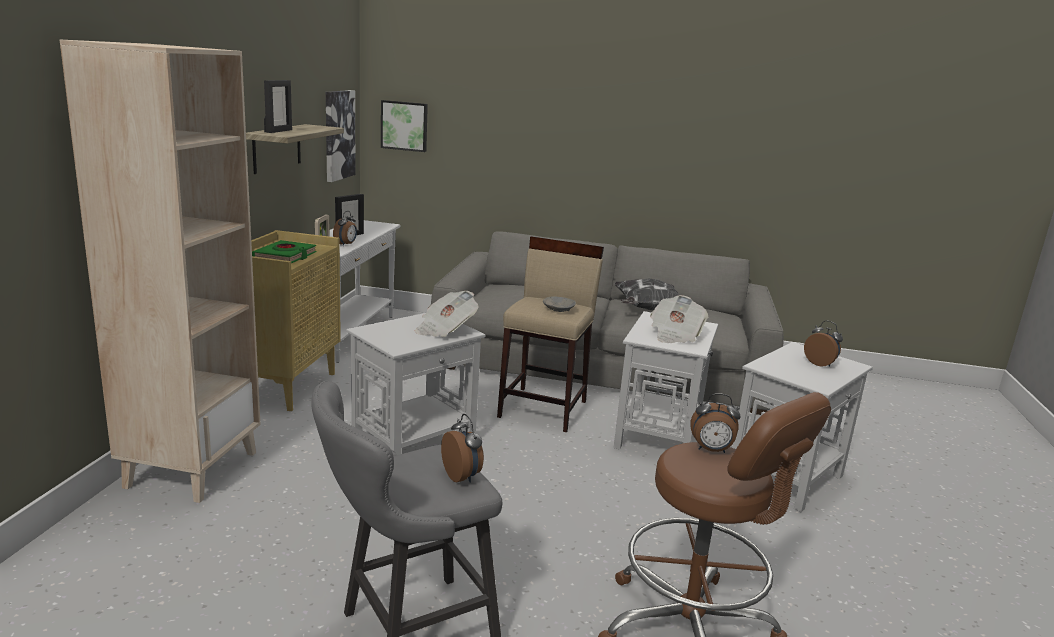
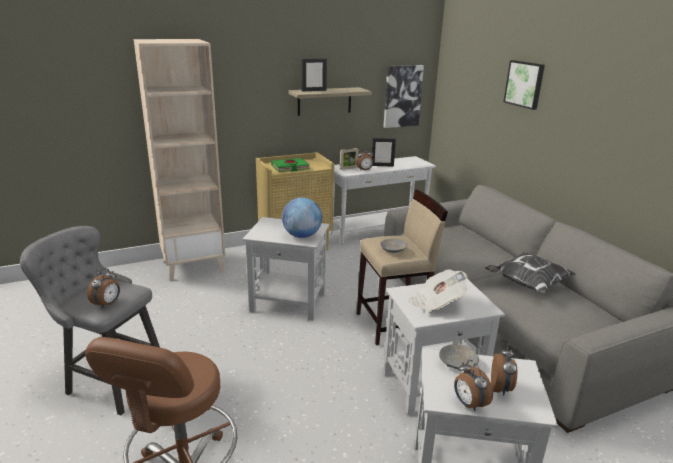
camera: 55 degrees right, 5 degrees up
picture [381,100,428,152] -> picture moved to [503,60,545,110]
newspaper [415,291,478,337] -> globe [282,197,322,238]
alarm clock [691,393,741,453] -> alarm clock moved to [454,360,493,411]
none -> grey bowl [439,344,479,369]

